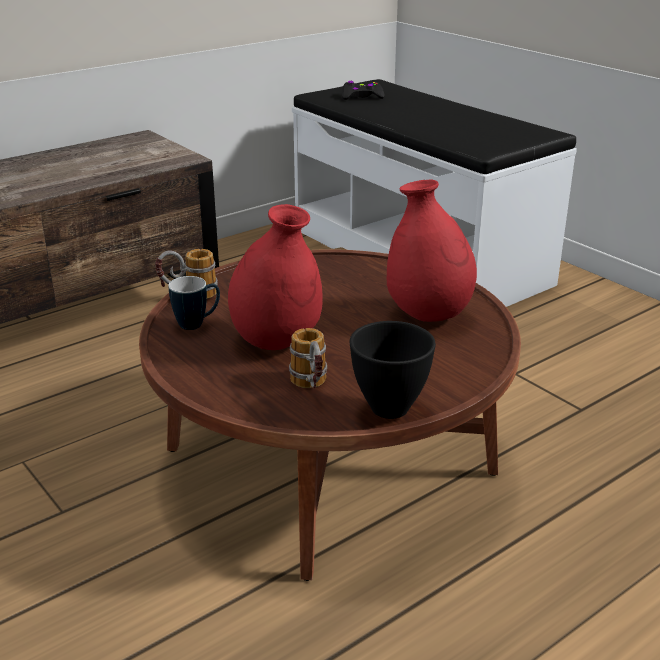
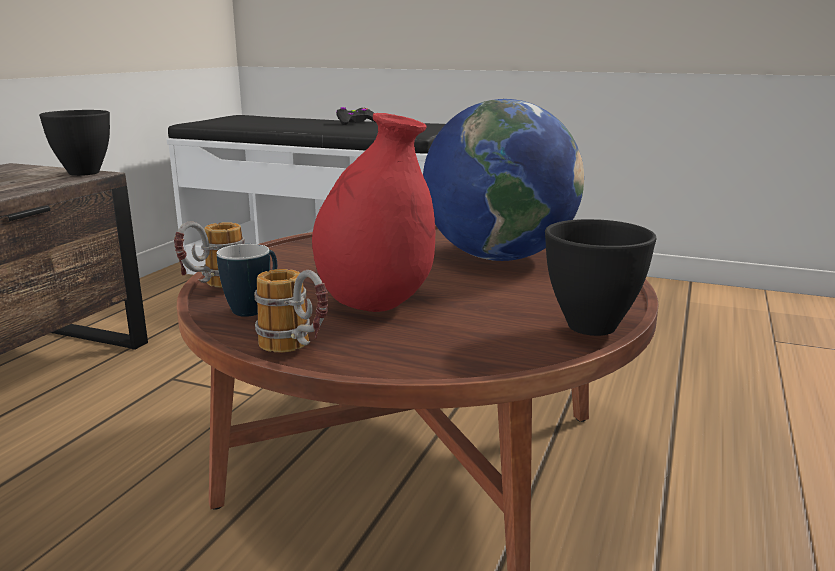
camera: 30 degrees left, 10 degrees down
mug [289,328,327,388] -> mug moved to [254,269,328,353]
black game controller [342,81,384,100] -> black game controller moved to [336,107,375,125]
red vase [387,180,477,322] -> globe [423,99,584,261]
none -> black bowl [39,110,110,176]

